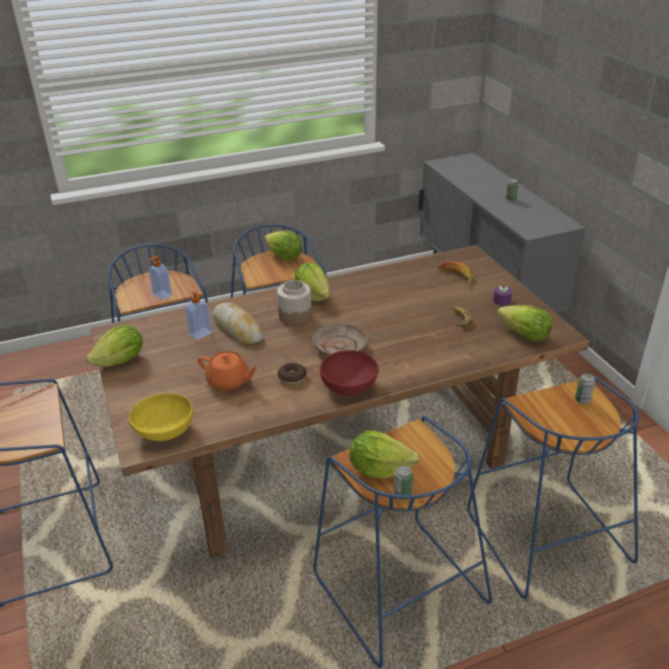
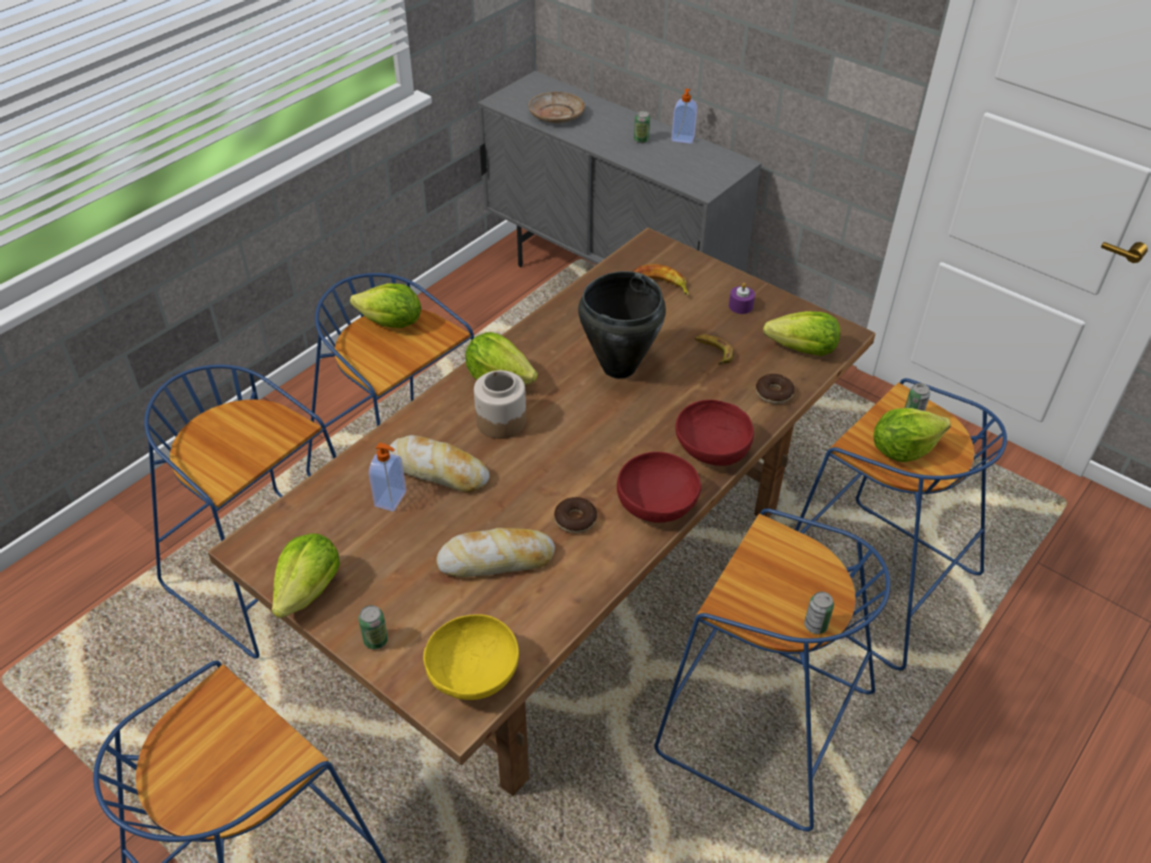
camera: 30 degrees left, 10 degrees up
soap dispenser [148,256,172,300] -> soap dispenser moved to [671,89,697,144]
orange teapot [198,351,259,391] -> bread [436,528,555,577]
beige plate [313,324,368,356] -> beige plate moved to [529,92,585,123]
lettuce [350,430,420,479] -> lettuce moved to [873,408,951,462]
none -> can [358,605,388,649]
none -> black cooking pot [578,271,666,379]
none -> red bowl [675,400,754,466]
none -> donut [756,374,794,404]

